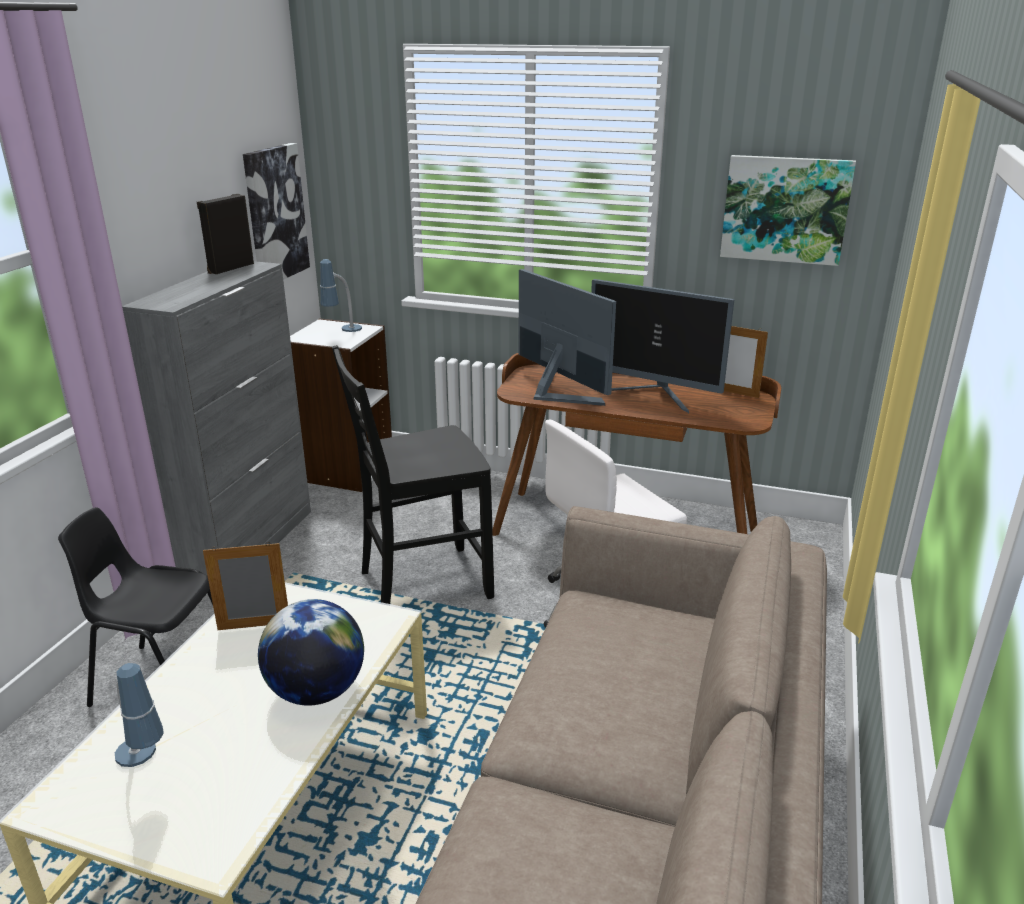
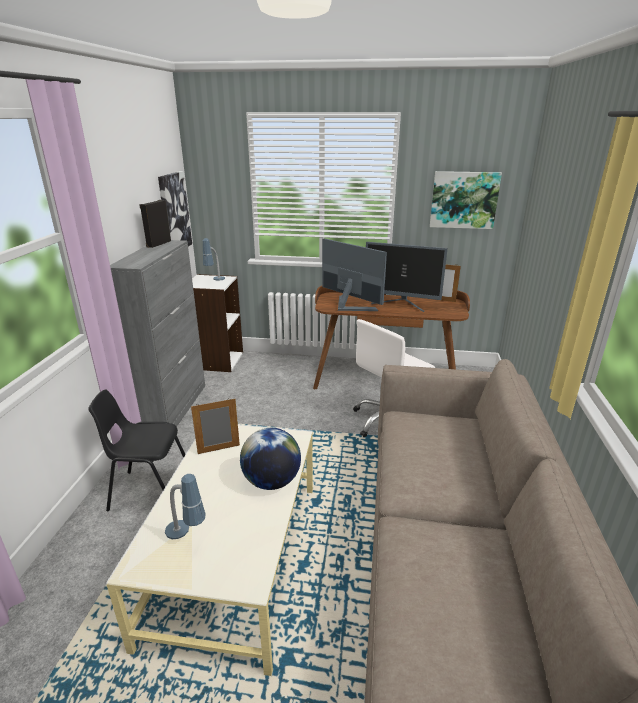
camera: 10 degrees left, 0 degrees up
black chair [332,345,494,604] -> none

